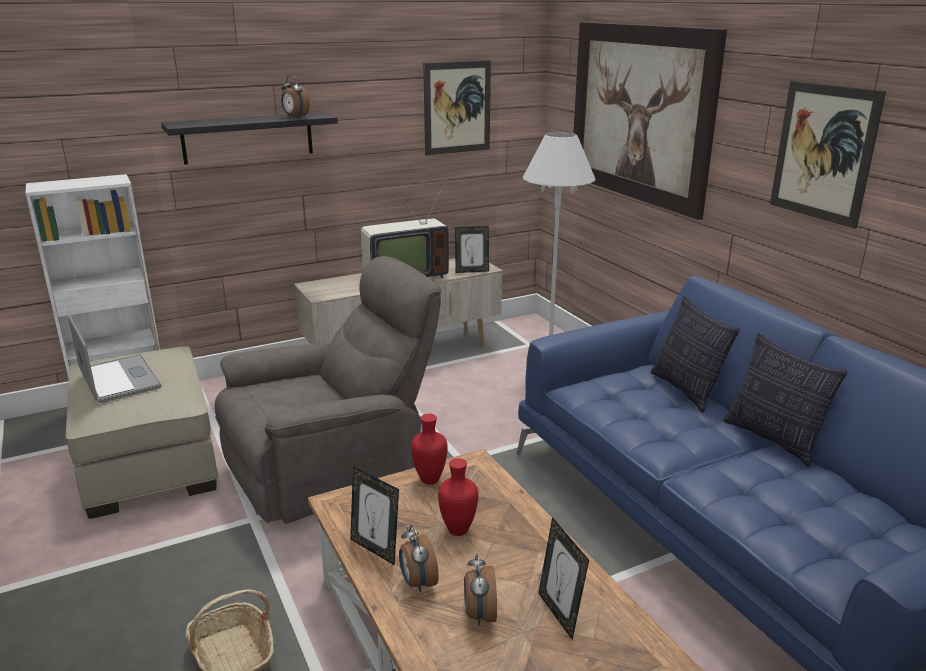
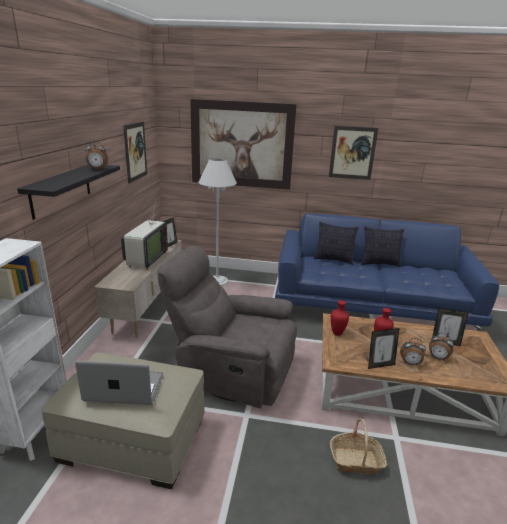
camera: 55 degrees left, 0 degrees up
grey armchair [215,256,442,524] -> grey armchair turned 75 degrees counterclockwise [157,246,297,408]

